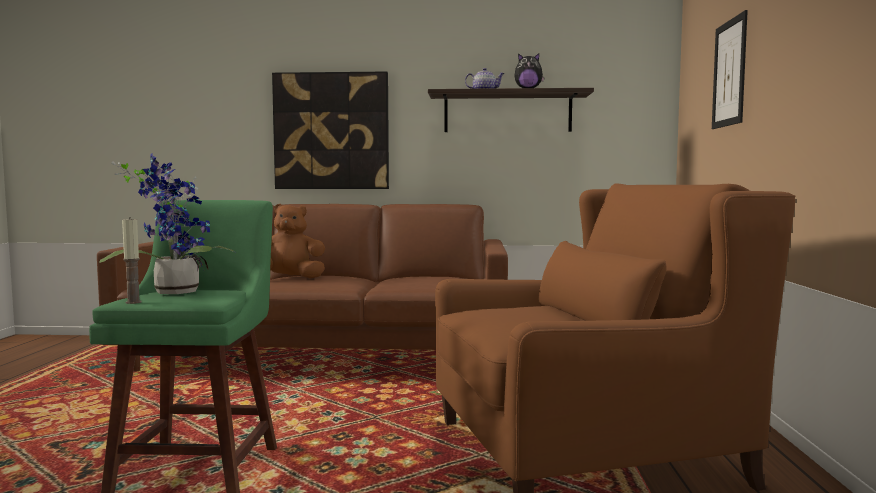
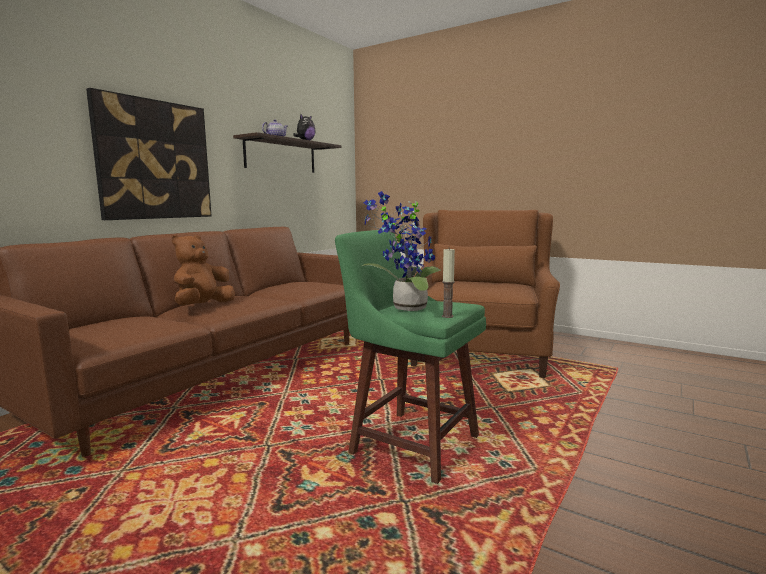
camera: 60 degrees left, 5 degrees up
picture [712,10,748,129] -> none

